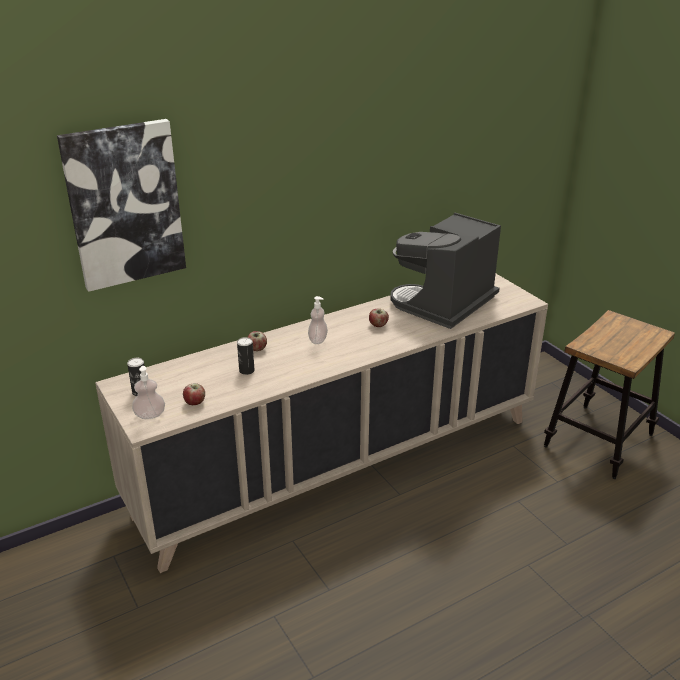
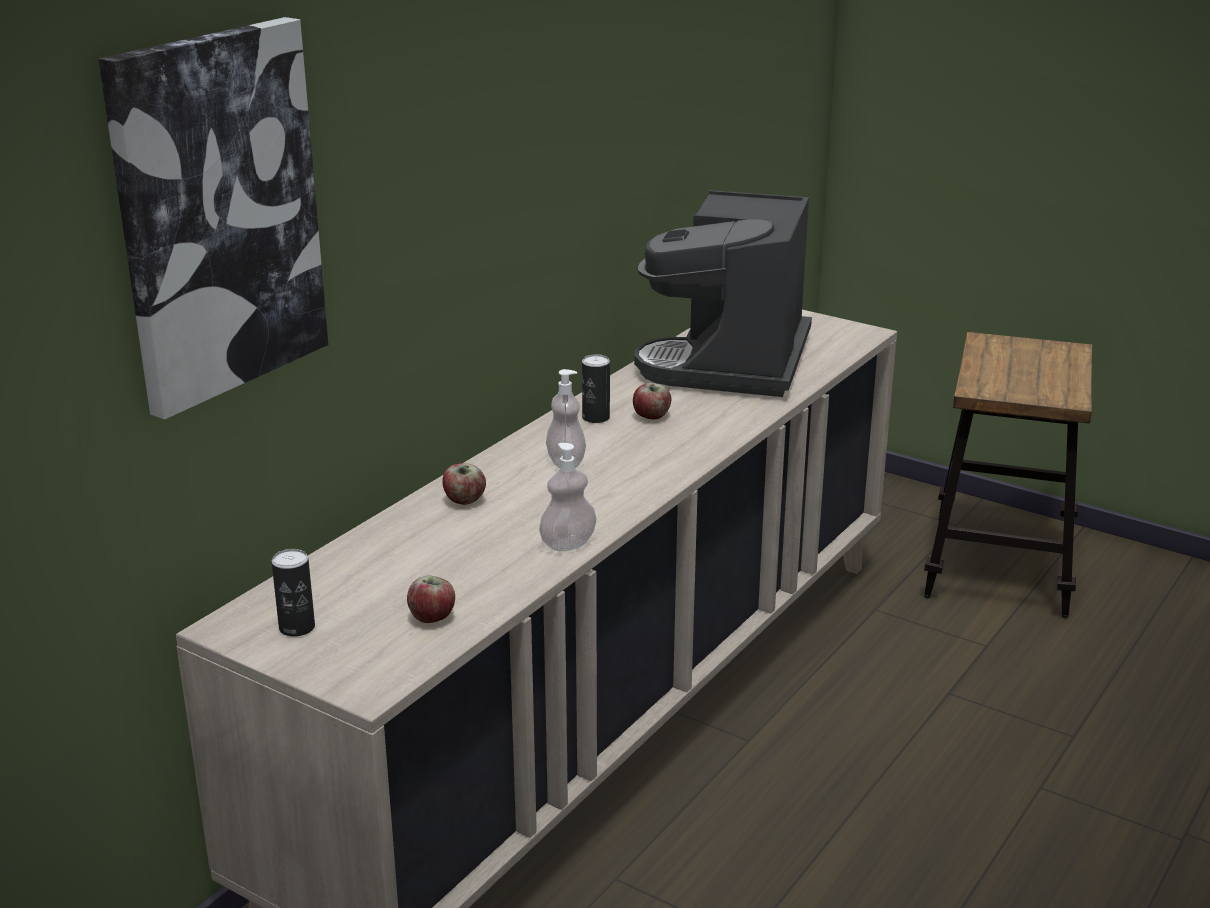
camera: 25 degrees left, 5 degrees down
soap dispenser [132,366,165,419] -> soap dispenser moved to [539,443,597,551]
can [237,337,255,375] -> can moved to [582,354,610,423]

